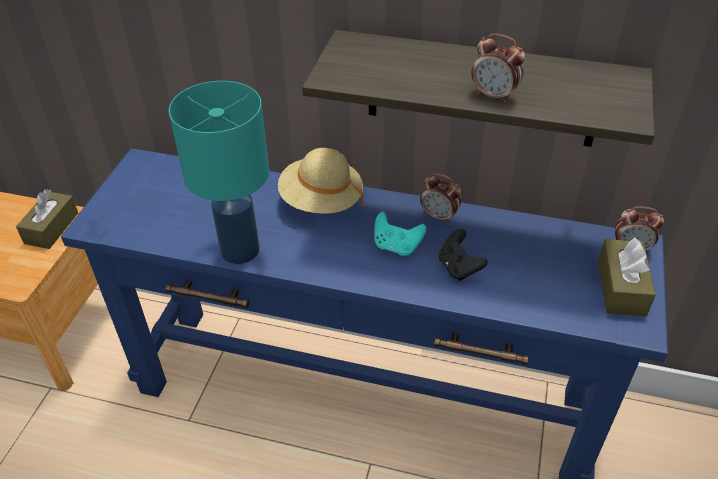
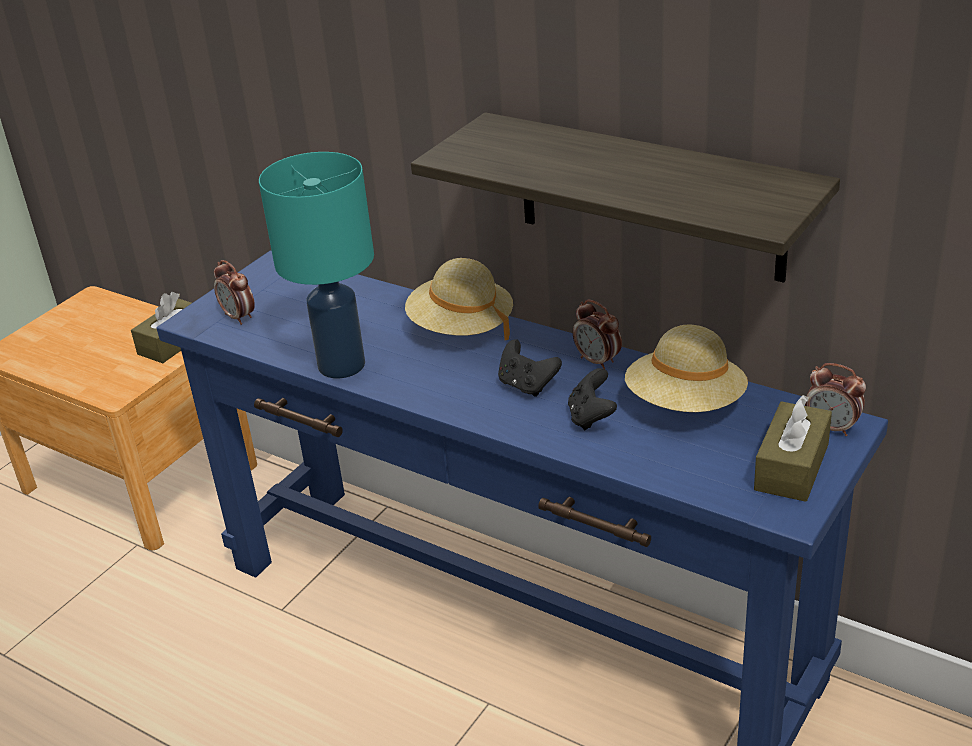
camera: 20 degrees right, 10 degrees down
turquoise game controller [374,212,427,256] -> black game controller [498,339,562,397]
alarm clock [472,33,525,103] -> alarm clock moved to [214,260,255,325]
none -> beige hat [625,325,748,412]

